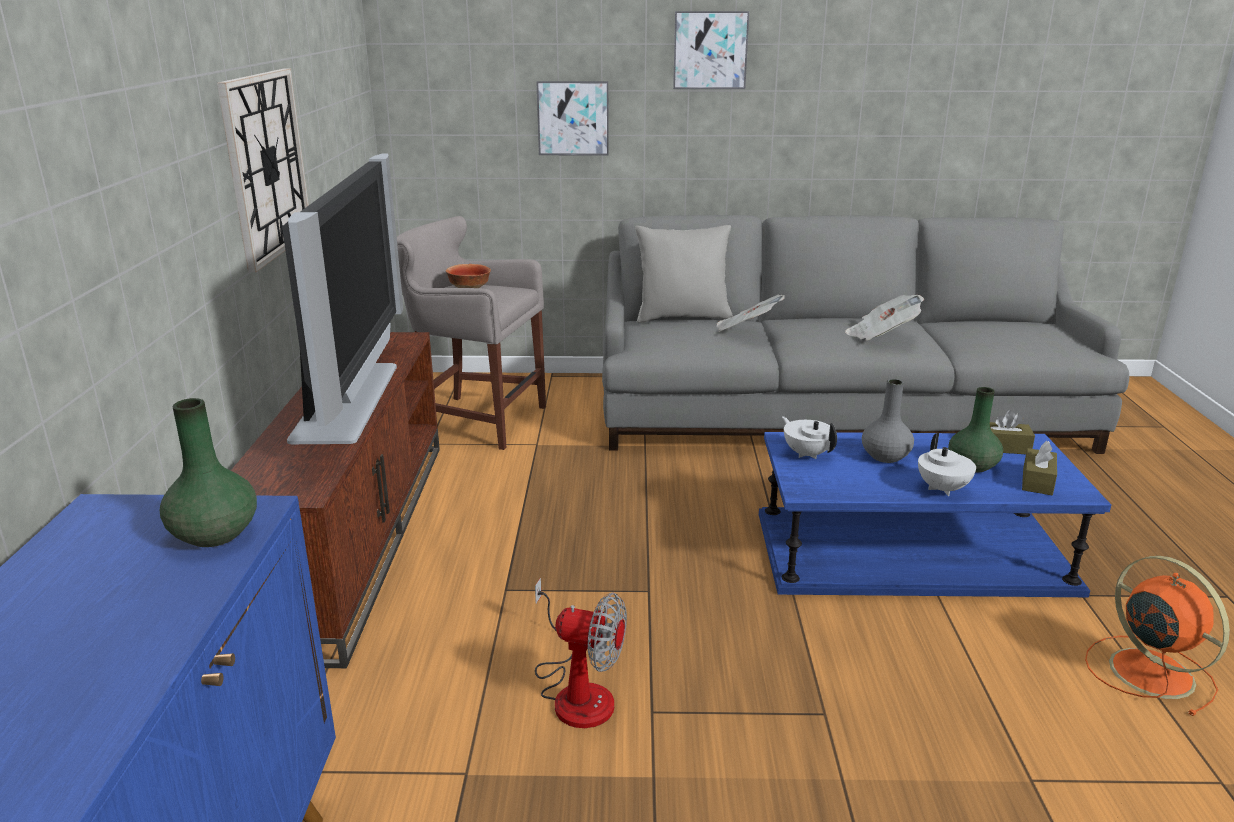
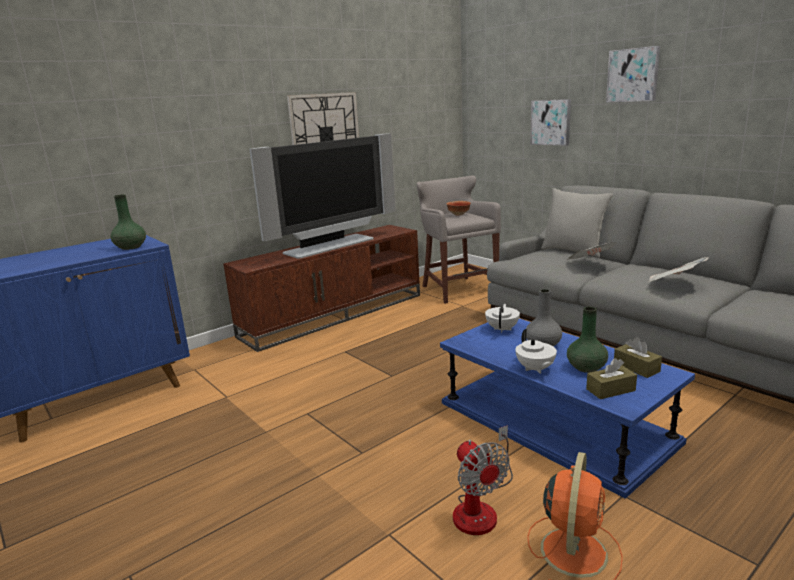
camera: 50 degrees right, 5 degrees down
fan [535,578,627,728] -> fan moved to [453,426,513,535]
white teapot [918,433,976,496] -> white teapot turned 60 degrees counterclockwise [515,329,557,374]

